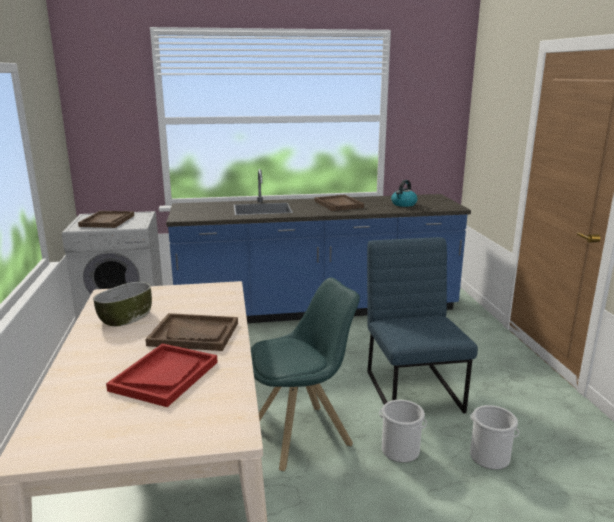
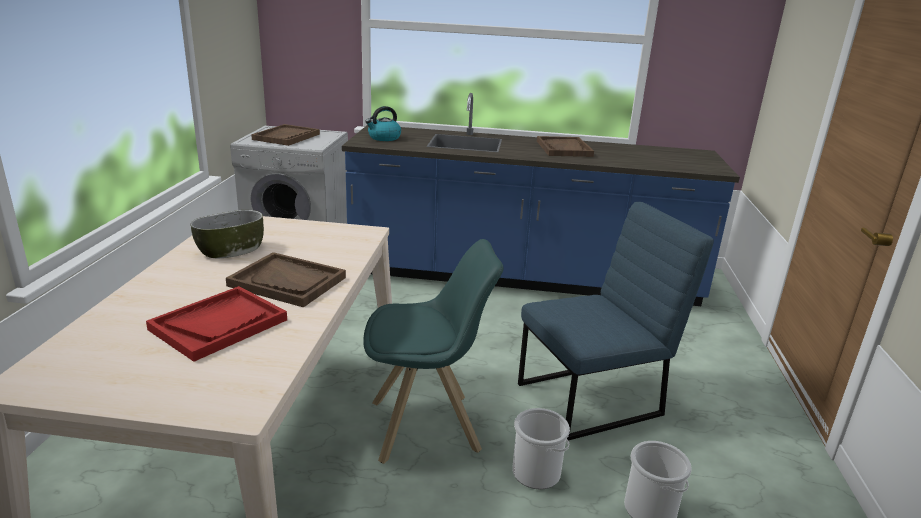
camera: 15 degrees right, 5 degrees up
blue chair [367,237,478,413] -> blue chair turned 60 degrees clockwise [518,202,714,441]
kettle [391,180,418,207] -> kettle moved to [365,106,401,141]

